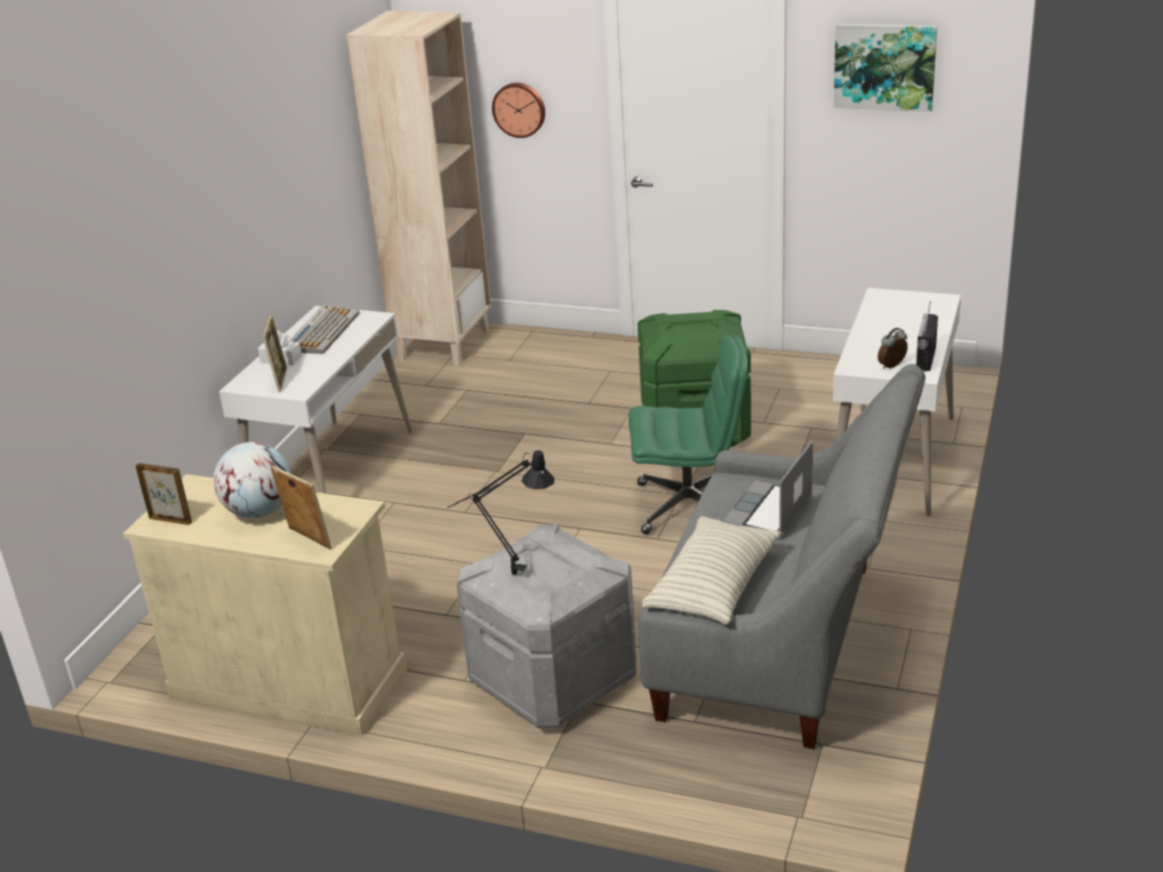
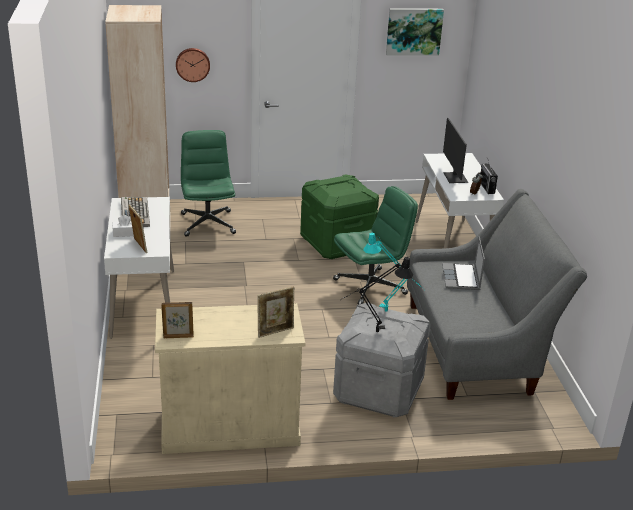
camera: 30 degrees left, 0 degrees up
globe [213,442,291,518] -> none
picture frame [270,465,332,549] -> picture frame turned 135 degrees clockwise [257,286,294,338]
pillow [641,516,781,624] -> none
none -> green office chair [181,130,236,237]
none -> turquoise table lamp [363,233,421,311]
none -> monitor [443,118,468,183]

